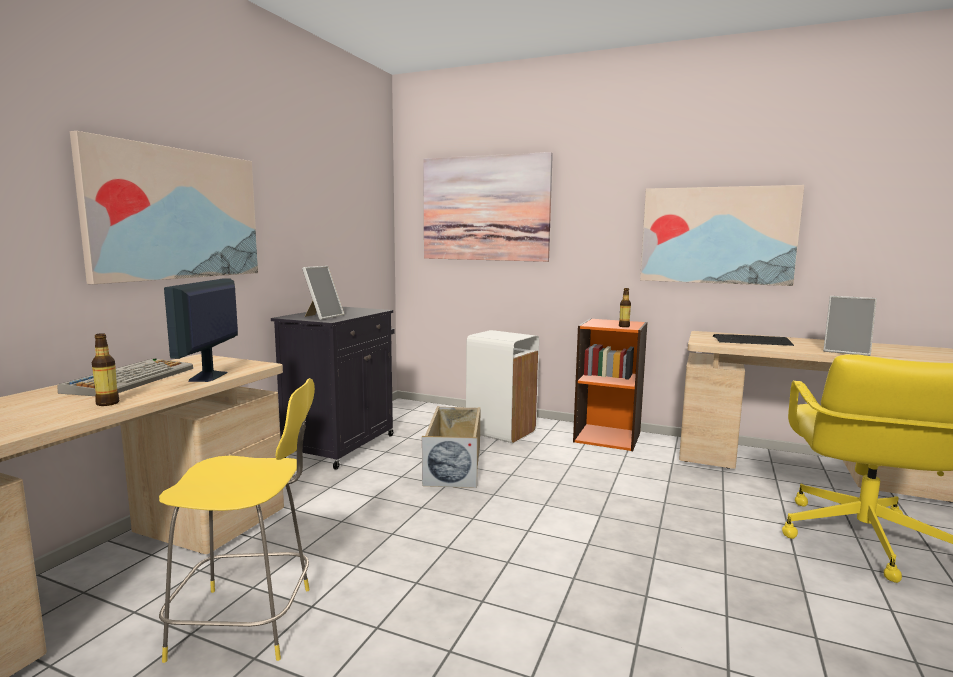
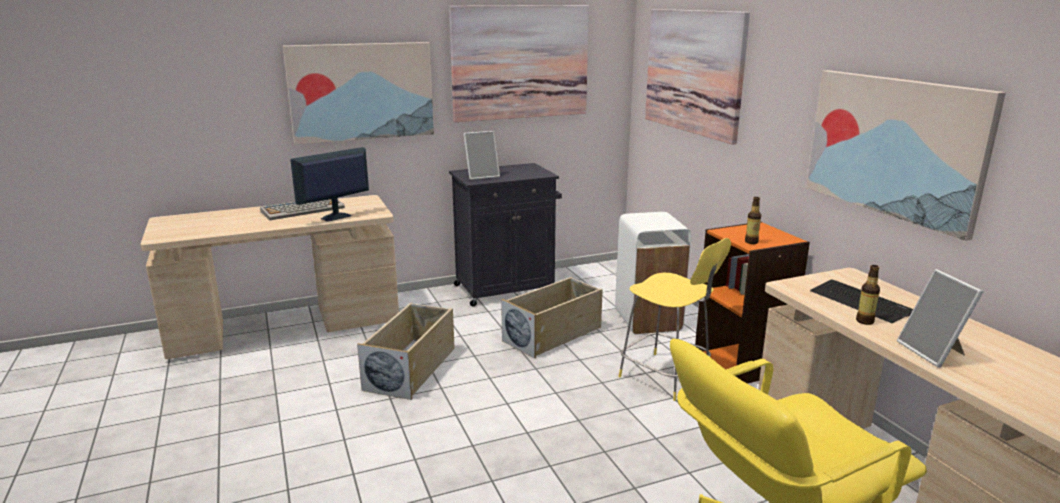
camera: 45 degrees right, 10 degrees up
bottle [92,333,119,406] -> bottle moved to [856,265,880,325]
yellow stool [159,378,315,663] -> yellow stool moved to [618,238,731,401]
none -> beige storage box [357,302,455,400]
none -> picture [449,5,589,122]

